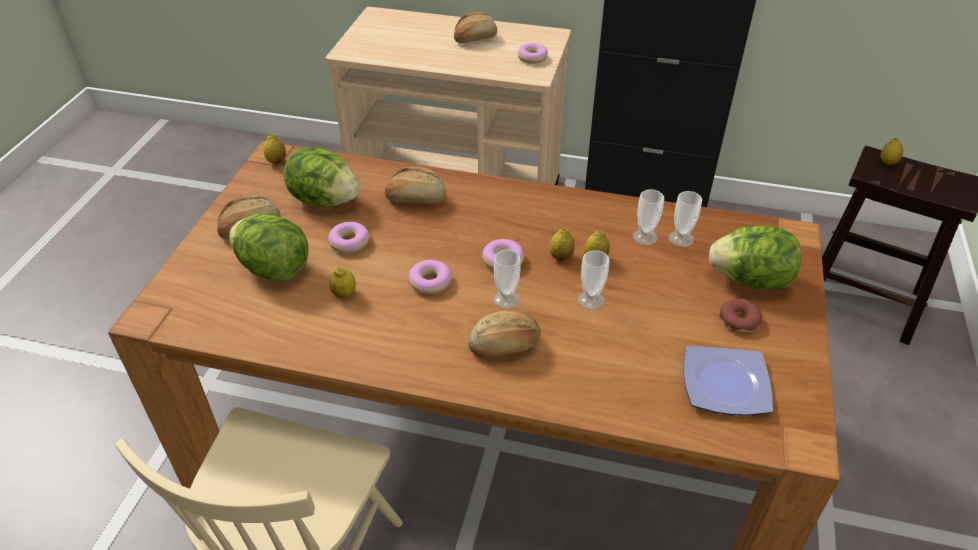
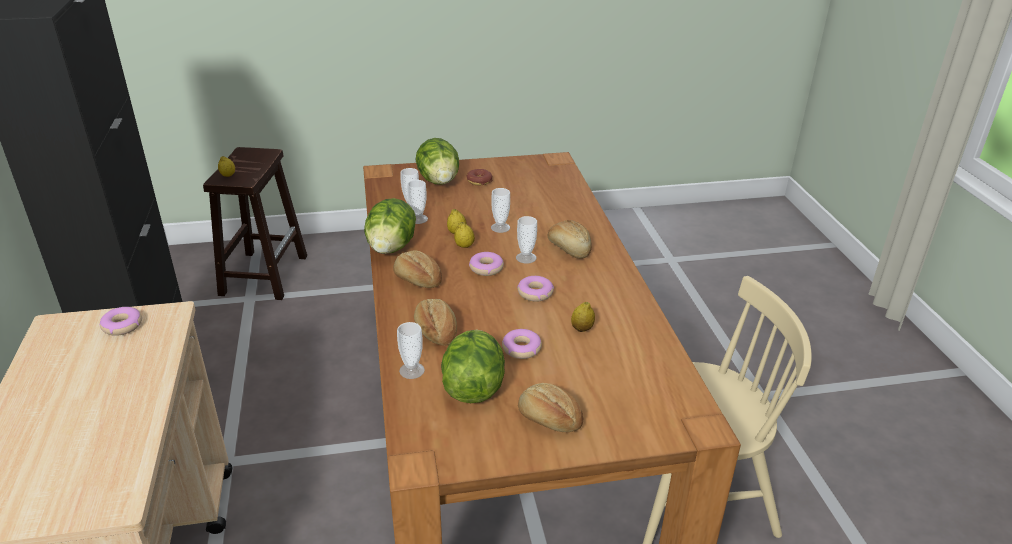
camera: 115 degrees left, 10 degrees down
lettuce [229,214,309,282] -> lettuce moved to [364,198,416,254]
lemon [263,134,286,164] -> none
bread [454,12,497,43] -> bread moved to [393,250,442,288]
plate [683,346,773,415] -> none
none -> cup [397,322,425,379]

